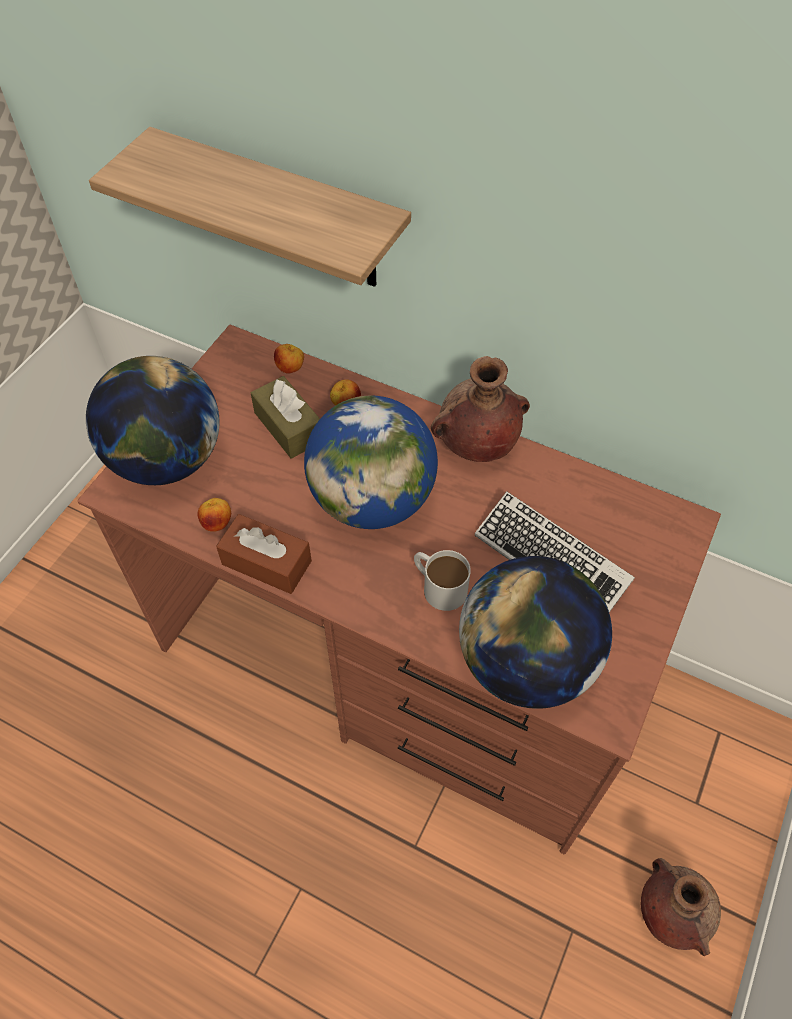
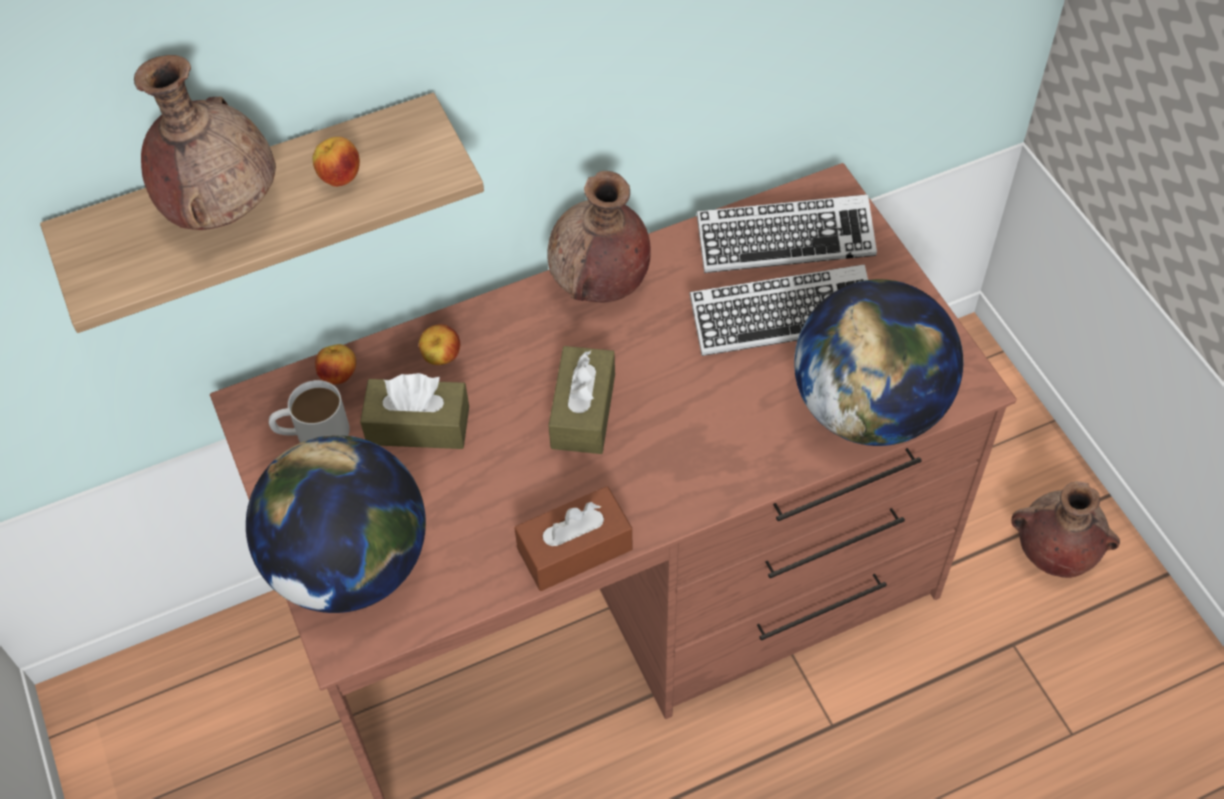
camera: 50 degrees left, 0 degrees up
apple [197,498,231,532] -> apple moved to [312,137,360,187]
globe [304,395,438,529] -> brown tissue box [548,346,615,454]
white mug [414,550,471,611] -> white mug moved to [269,380,350,443]
none -> brown vase [134,55,276,230]
none -> keyboard [696,194,877,273]

